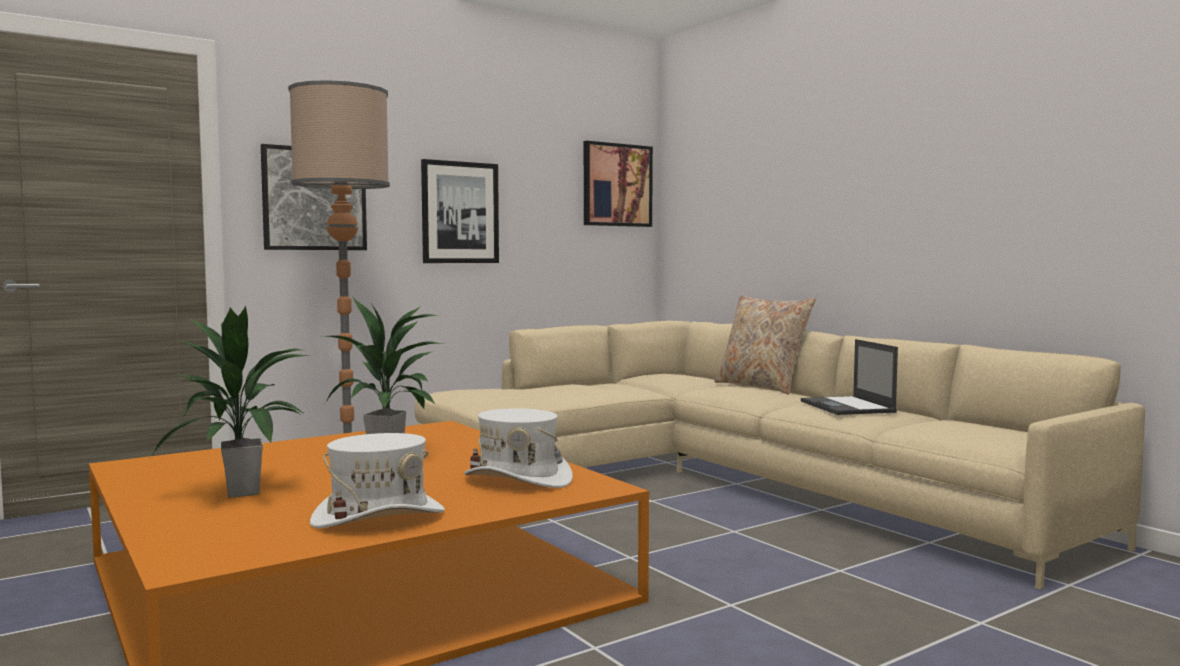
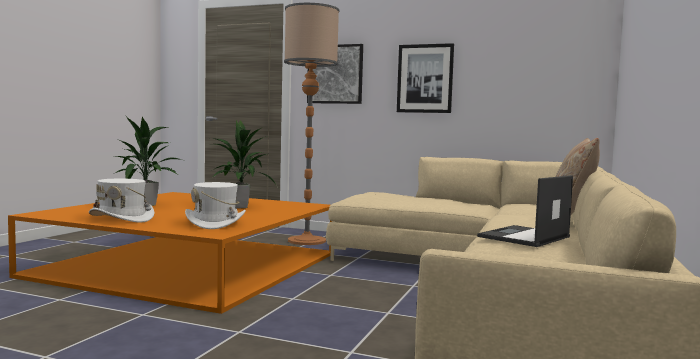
camera: 55 degrees right, 0 degrees up
picture [584,141,653,227] -> none

